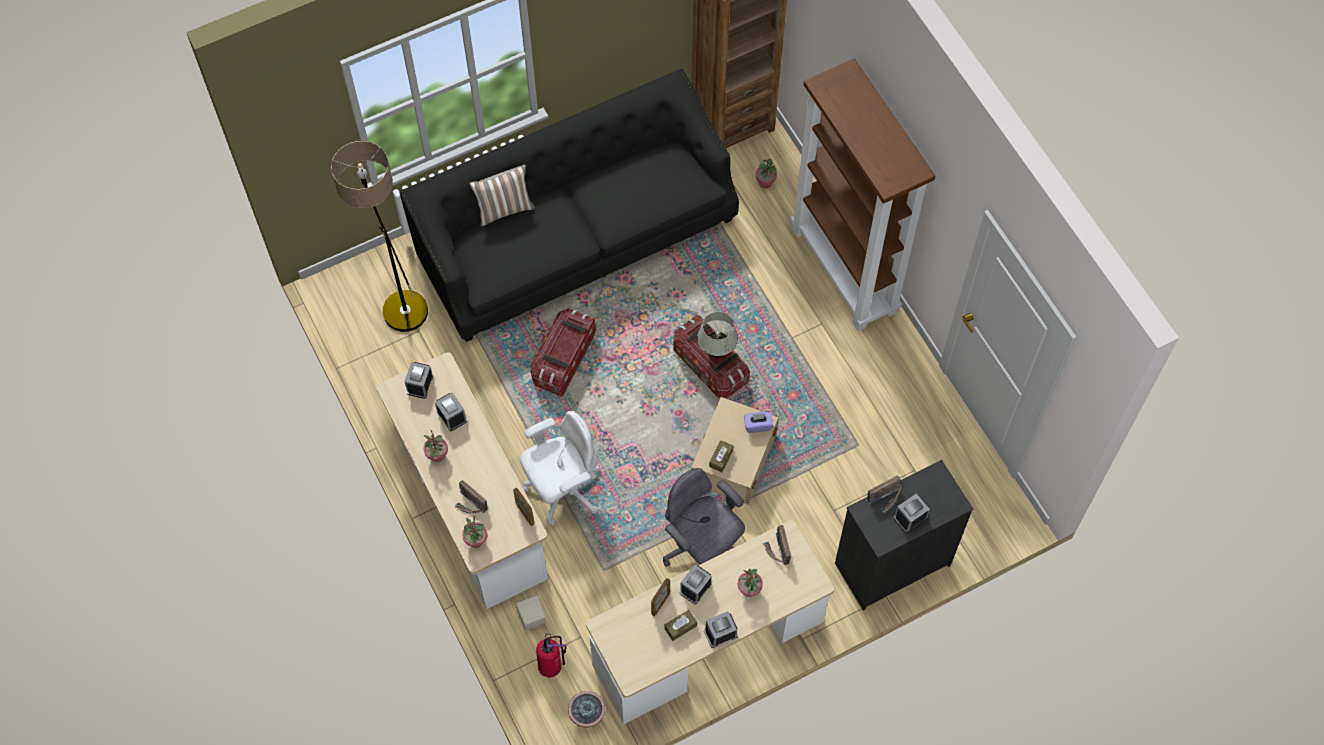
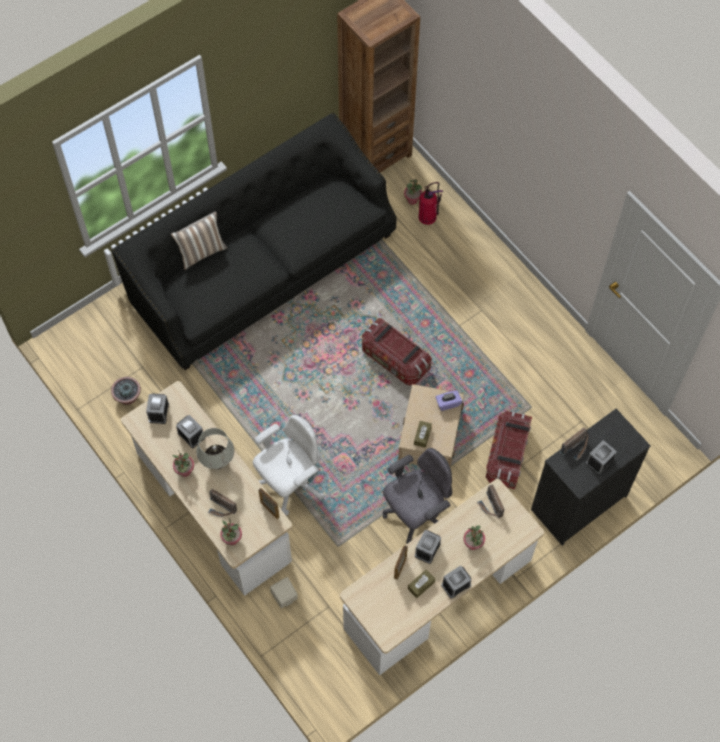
camera: 10 degrees left, 0 degrees up
floor lamp [331,141,428,332] -> none
storage box [530,308,596,396] -> storage box moved to [486,411,532,489]
fire extinguisher [536,634,567,677] -> fire extinguisher moved to [419,182,443,225]
potted plant [568,691,605,728] -> potted plant moved to [111,377,141,405]
grey office chair [663,468,745,567] -> grey office chair turned 105 degrees clockwise [383,448,452,544]
white table lamp [697,312,738,358] -> white table lamp moved to [196,428,234,469]
brown bookcase [790,59,935,331] -> none

